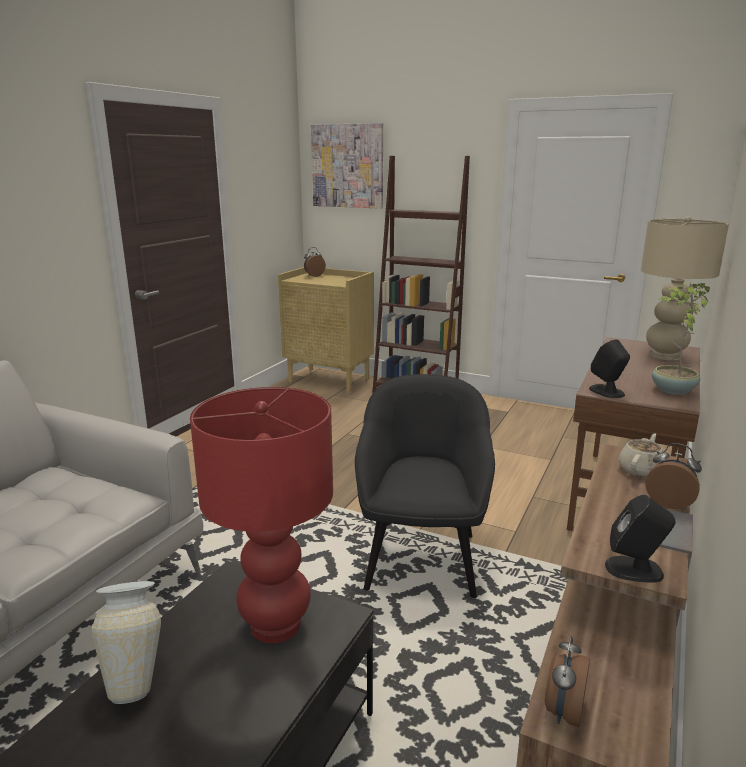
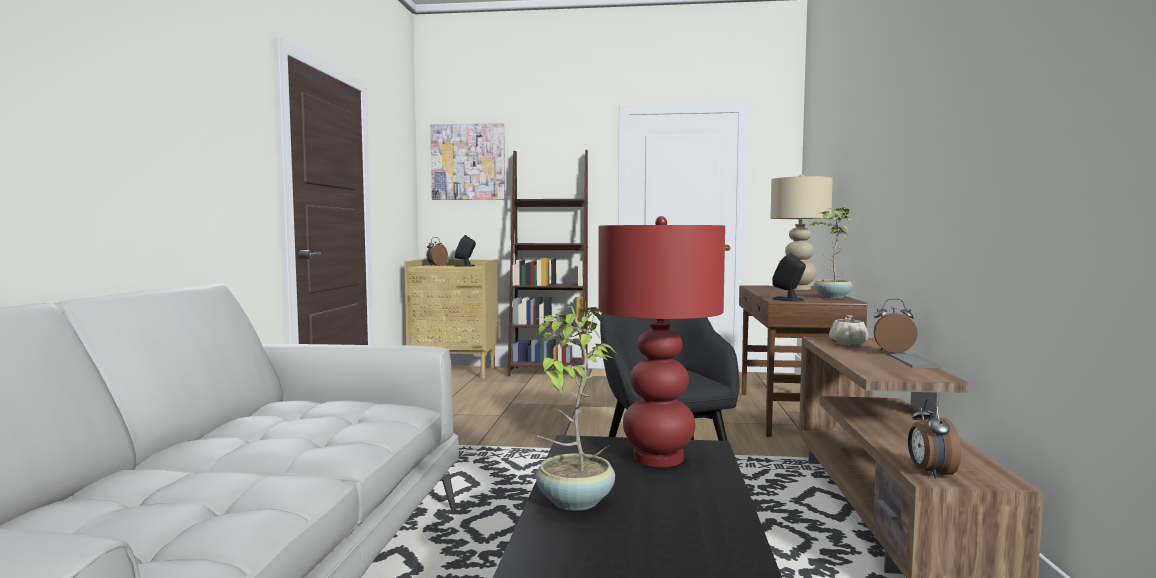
camera: 20 degrees left, 15 degrees down
vase [92,581,161,704] -> potted plant [532,306,617,511]
black speaker [605,495,676,583] -> black speaker moved to [455,235,476,267]

